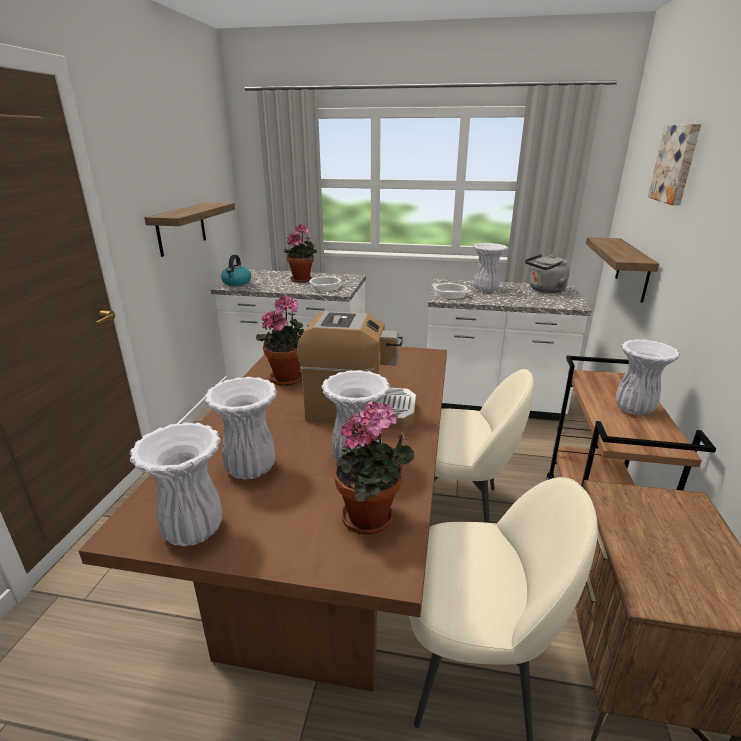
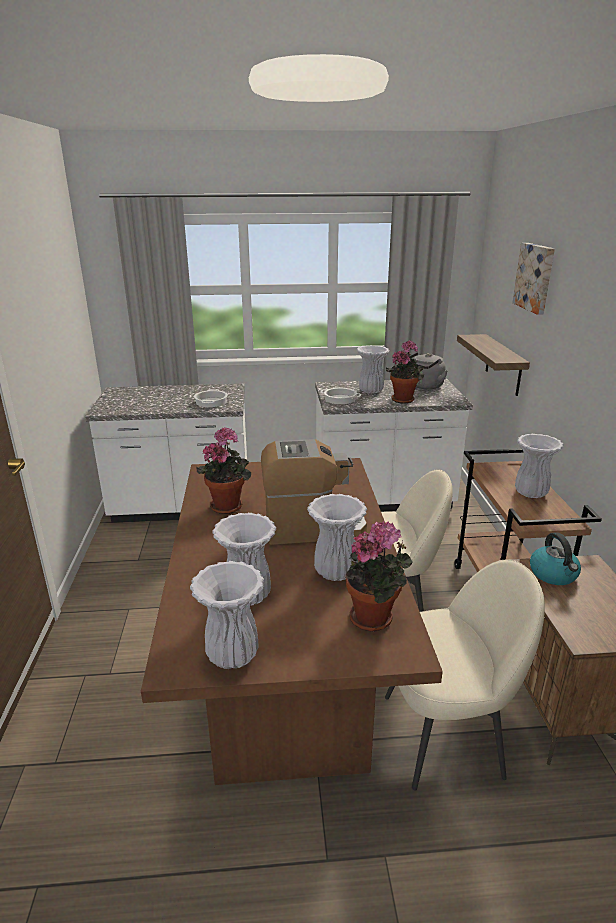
camera: 15 degrees left, 0 degrees up
shelf [144,202,235,257] -> none
kettle [221,255,251,286] -> kettle moved to [530,532,581,585]
potted plant [284,224,317,283] -> potted plant moved to [386,340,424,404]

